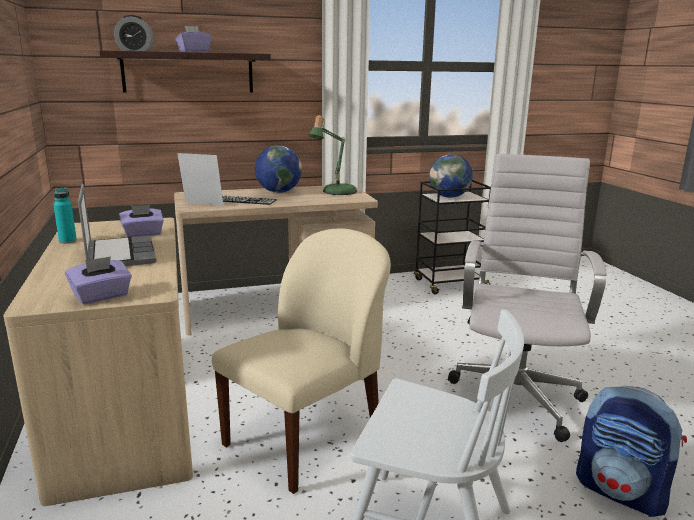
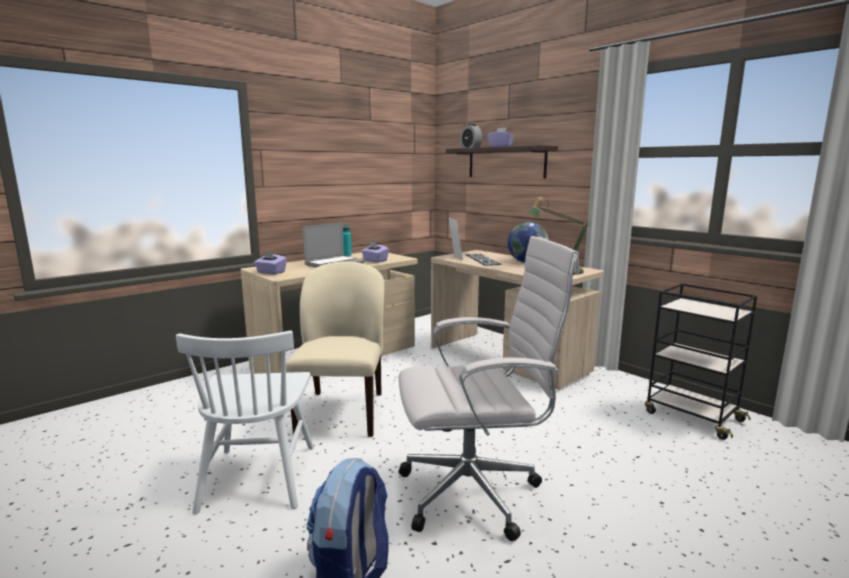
camera: 65 degrees right, 5 degrees down
beige chair [212,228,391,494] -> beige chair turned 105 degrees counterclockwise [286,261,384,437]
globe [429,154,473,198] -> none

